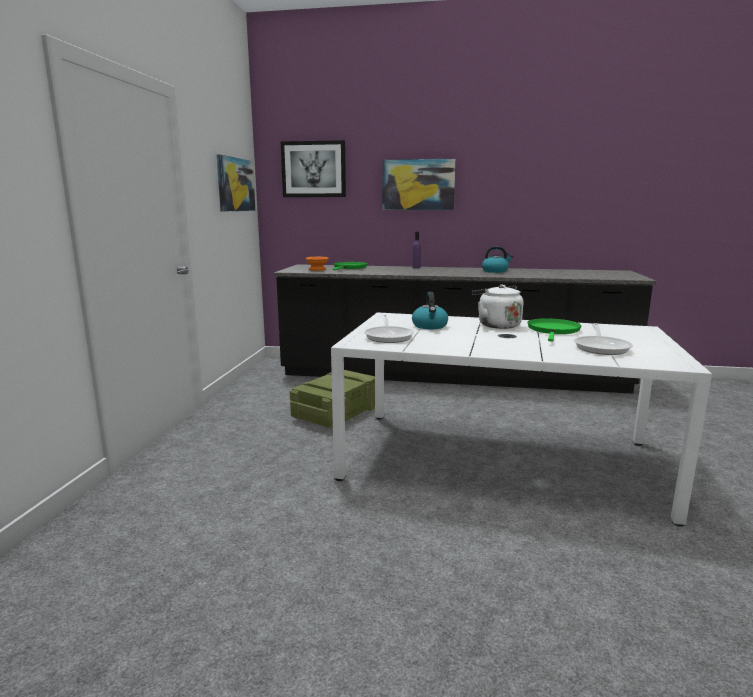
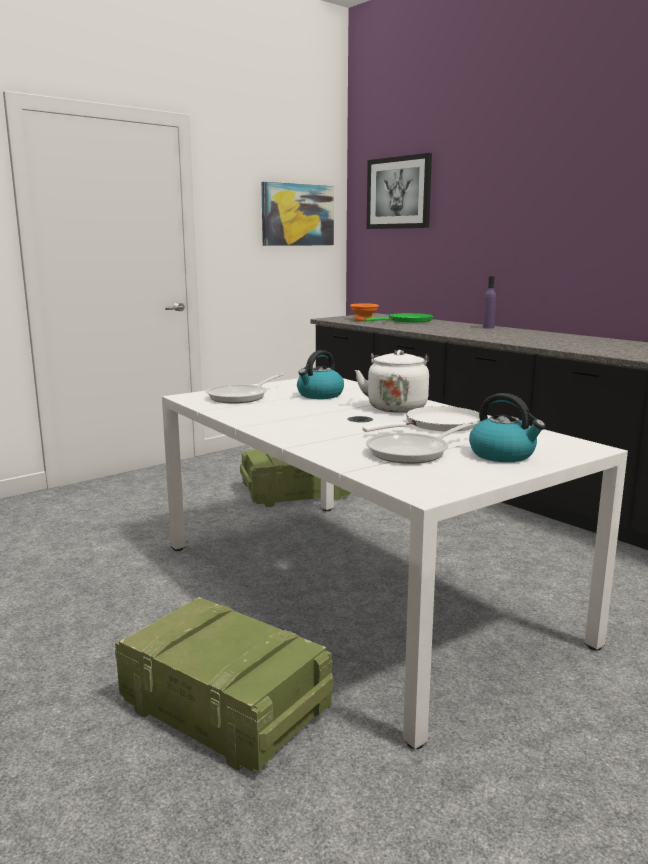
camera: 40 degrees right, 0 degrees up
picture [382,159,456,210] -> none
kettle [482,246,513,273] -> kettle moved to [469,393,545,462]
green frying pan [528,318,581,341] -> white frying pan [362,406,481,432]
none -> crate [115,597,333,772]

